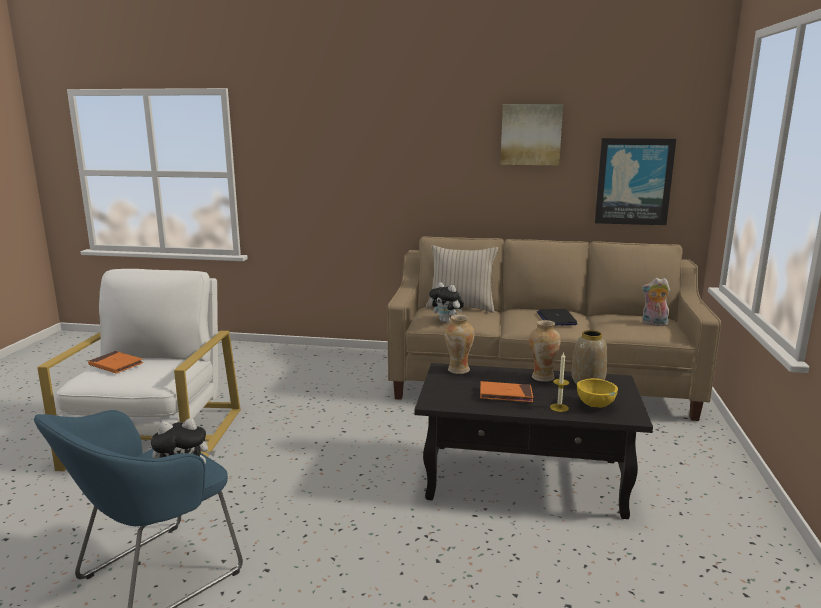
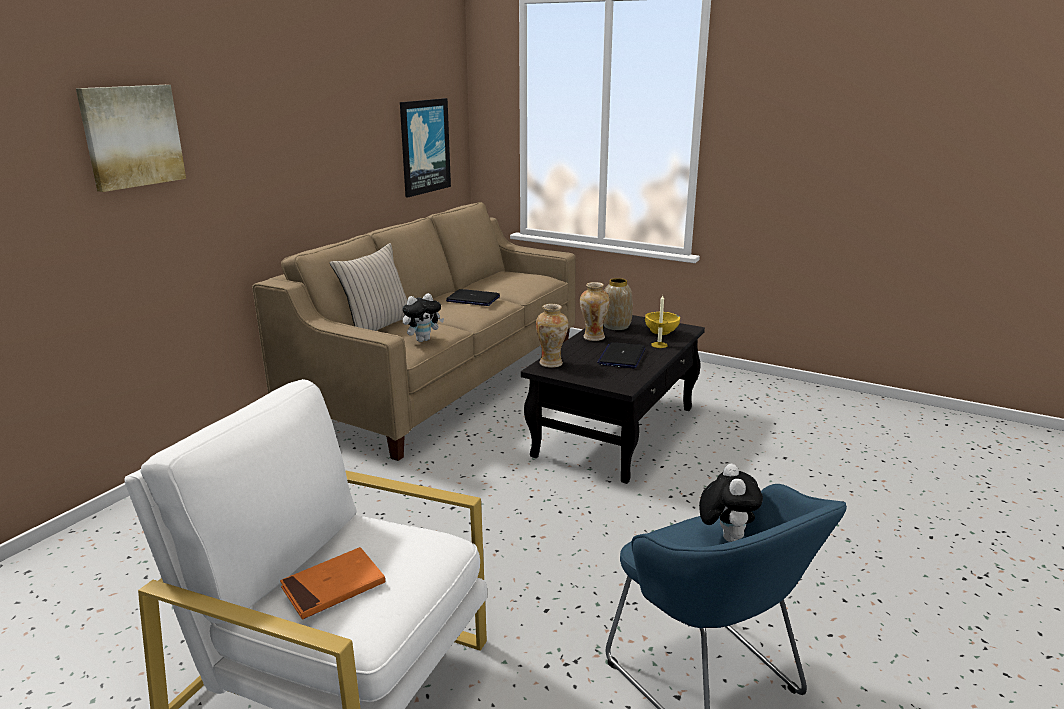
camera: 70 degrees left, 5 degrees up
orange book [480,381,533,402] -> laptop [597,342,646,368]
picture [500,104,563,165] -> picture moved to [76,85,186,192]
plush toy [641,278,670,326] -> none

